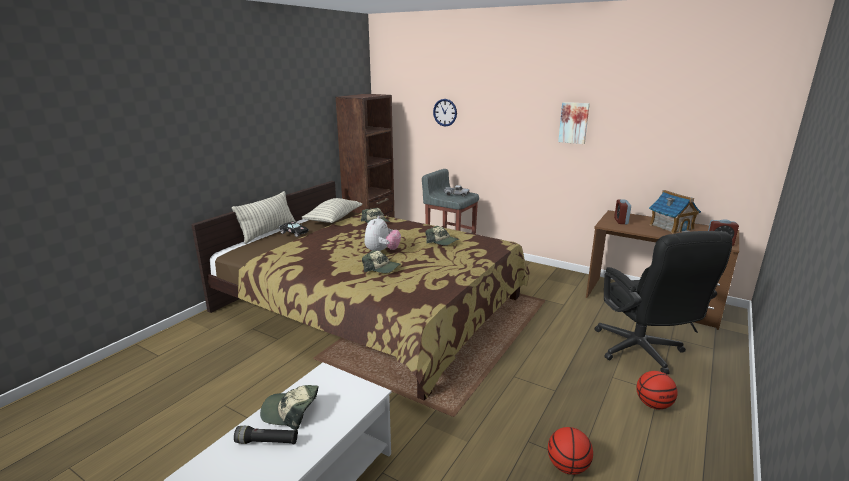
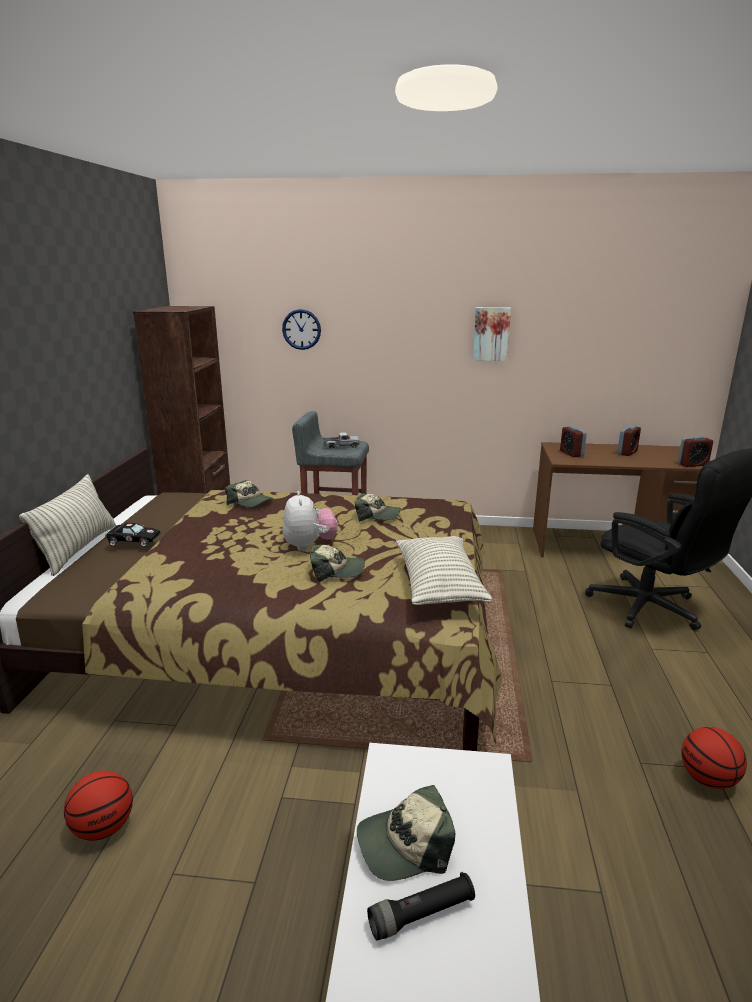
camera: 25 degrees left, 0 degrees up
pillow [301,198,362,223] -> pillow moved to [396,536,493,605]
basketball [636,371,678,409] -> basketball moved to [64,770,133,841]
toy house [649,190,701,234] -> alarm clock [617,425,641,456]

